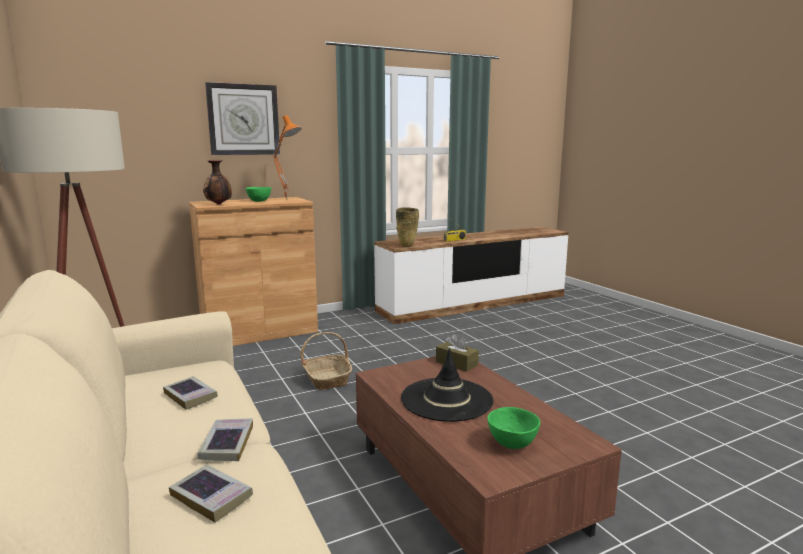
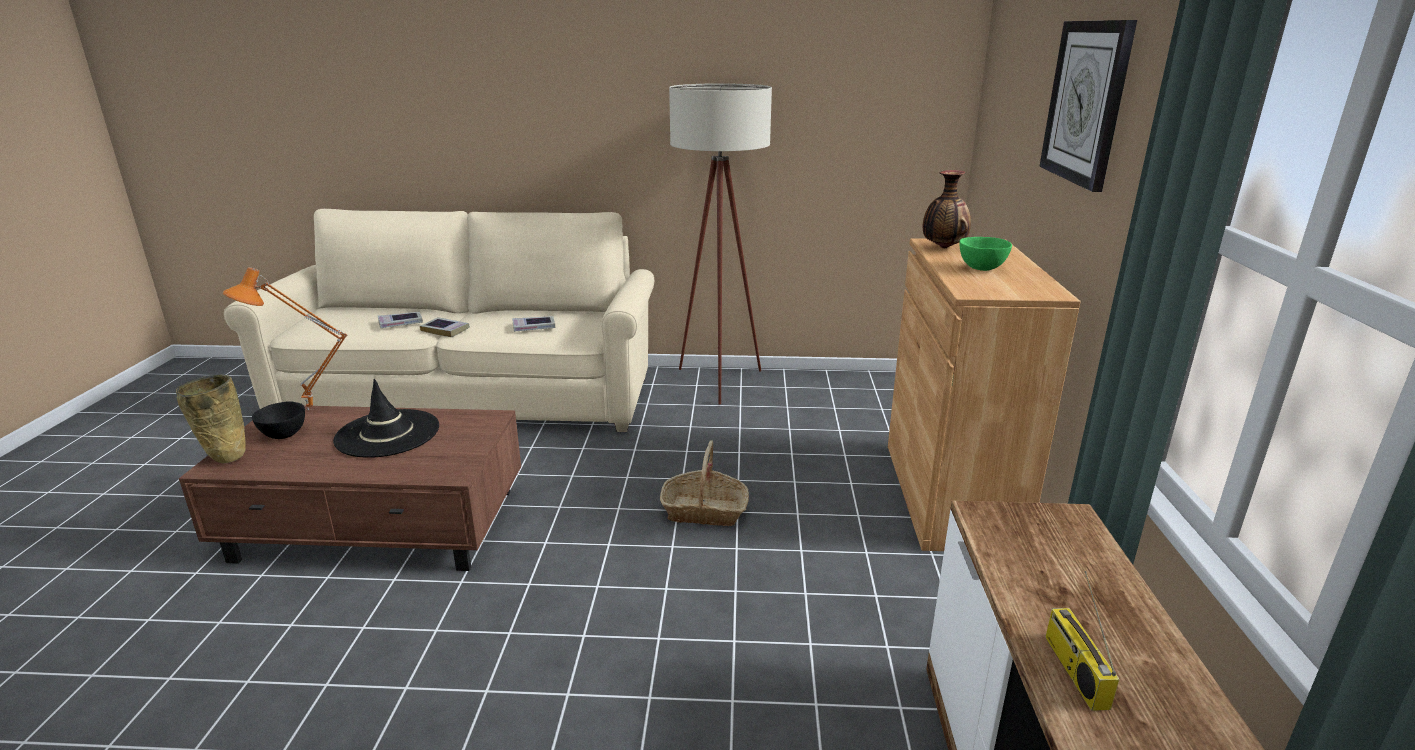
camera: 120 degrees right, 10 degrees up
orange table lamp [273,115,302,199] -> orange table lamp moved to [223,267,348,410]
beige vase [396,207,419,247] -> beige vase moved to [176,375,246,464]
brown tissue box [436,333,479,372] -> none
green bowl [487,407,540,449] -> black bowl [252,401,305,439]

